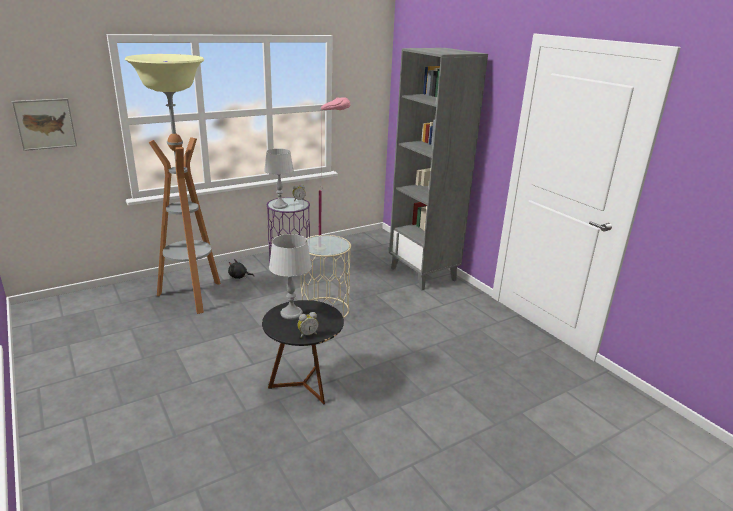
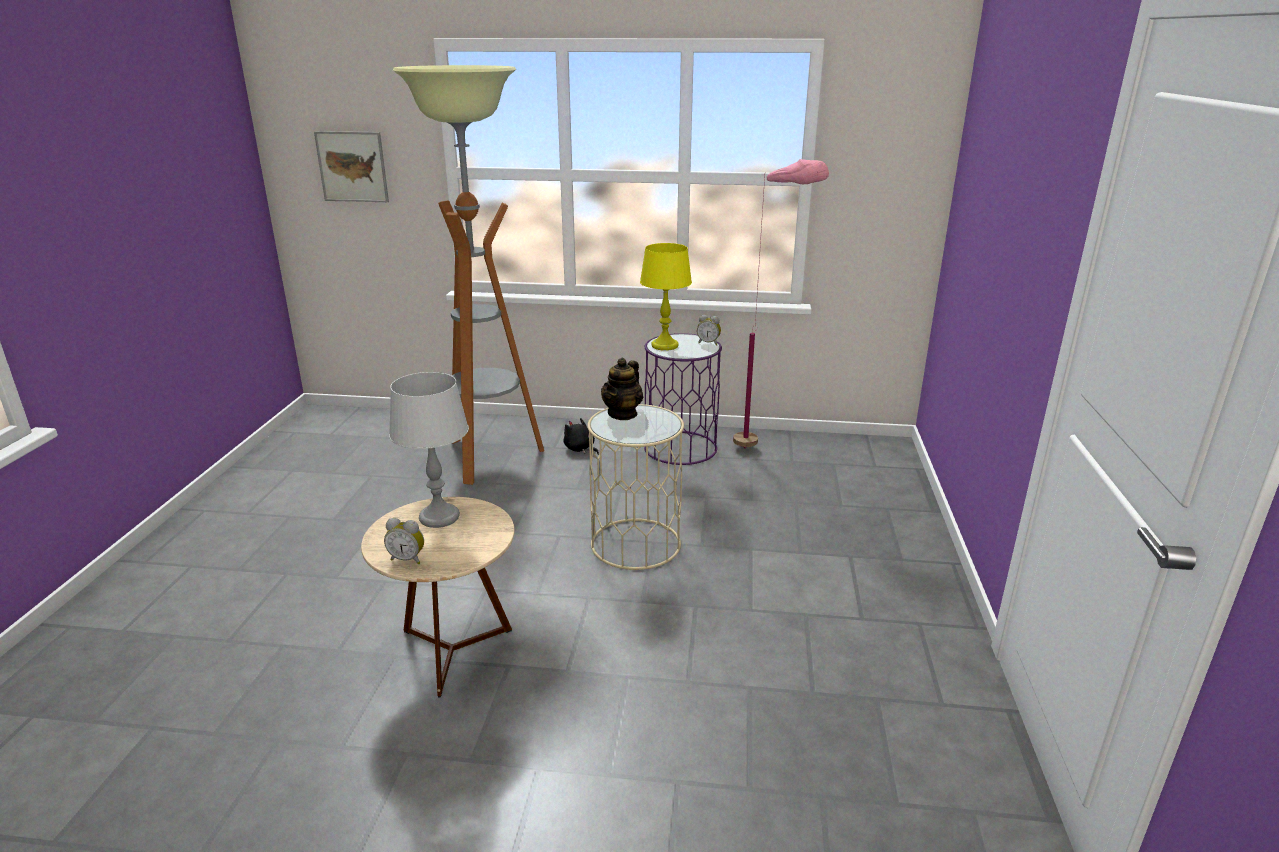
camera: 40 degrees right, 0 degrees up
black side table [262,300,344,405] -> beige side table [361,497,515,698]
grey table lamp [264,149,294,209] -> yellow table lamp [640,243,692,351]
grey bookcase [389,48,488,290] -> none
none -> teapot [601,358,643,420]

